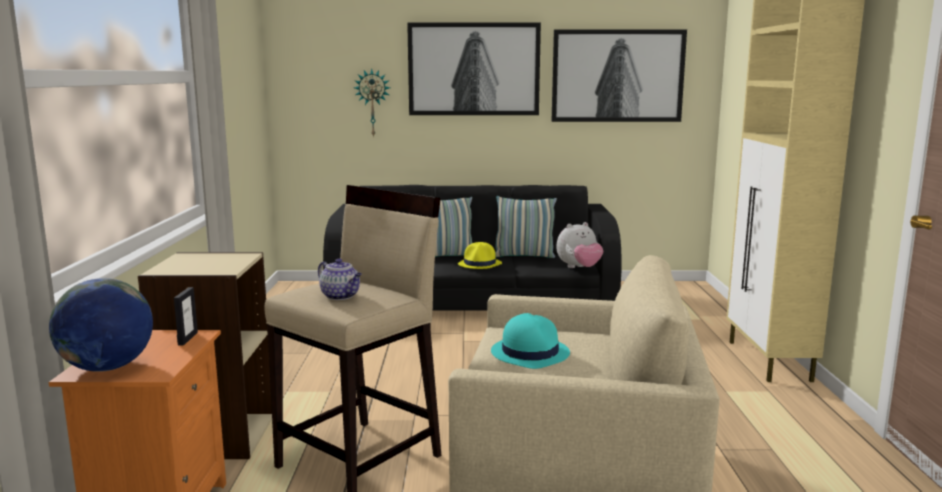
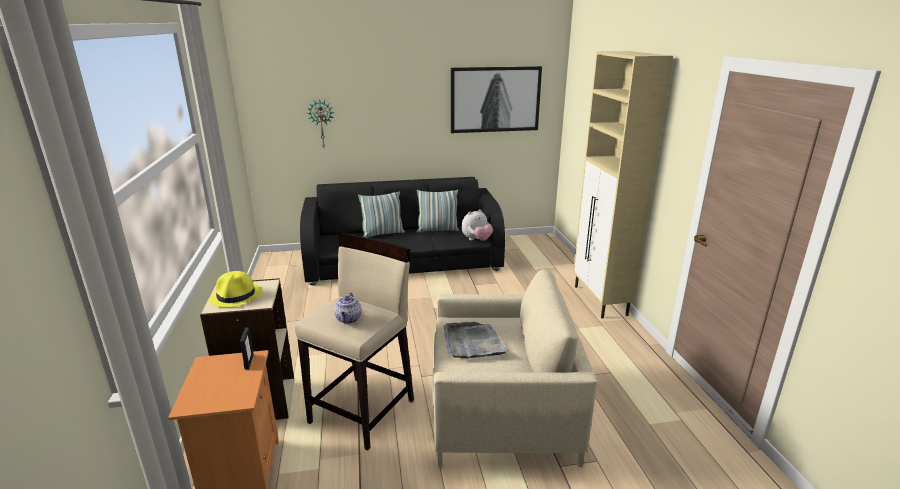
camera: 10 degrees left, 10 degrees up
globe [49,278,153,372] -> none
teapot [318,258,362,300] -> teapot turned 60 degrees clockwise [334,293,362,324]
picture [407,23,541,115] -> none
yellow hat [458,242,502,269] -> yellow hat moved to [209,271,262,308]
turquoise hat [491,313,570,369] -> grey tray [443,322,508,359]

